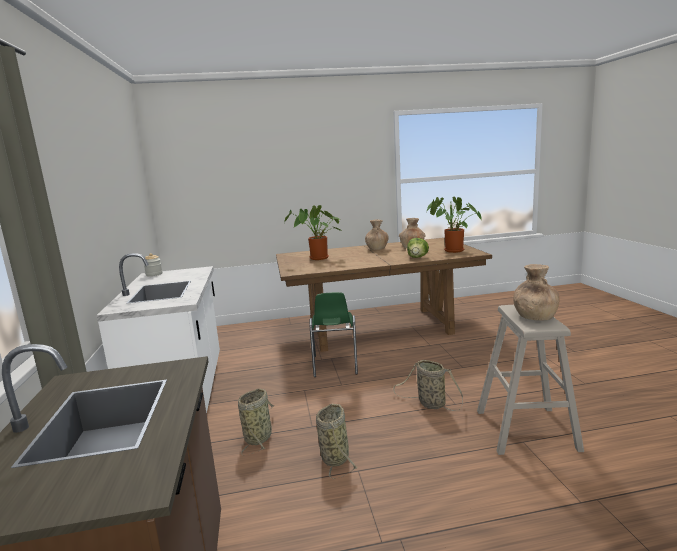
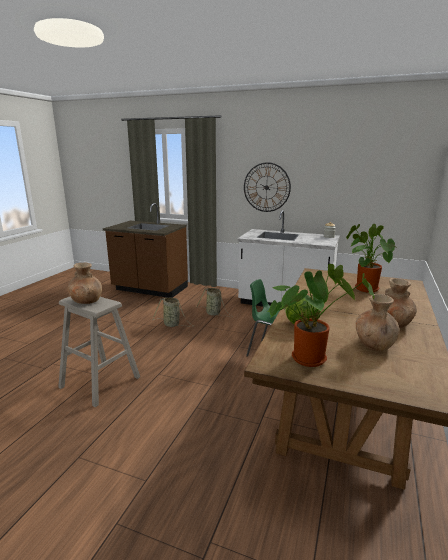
camera: 120 degrees right, 5 degrees up
basket [393,360,463,411] -> none
none -> wall clock [244,162,291,212]

